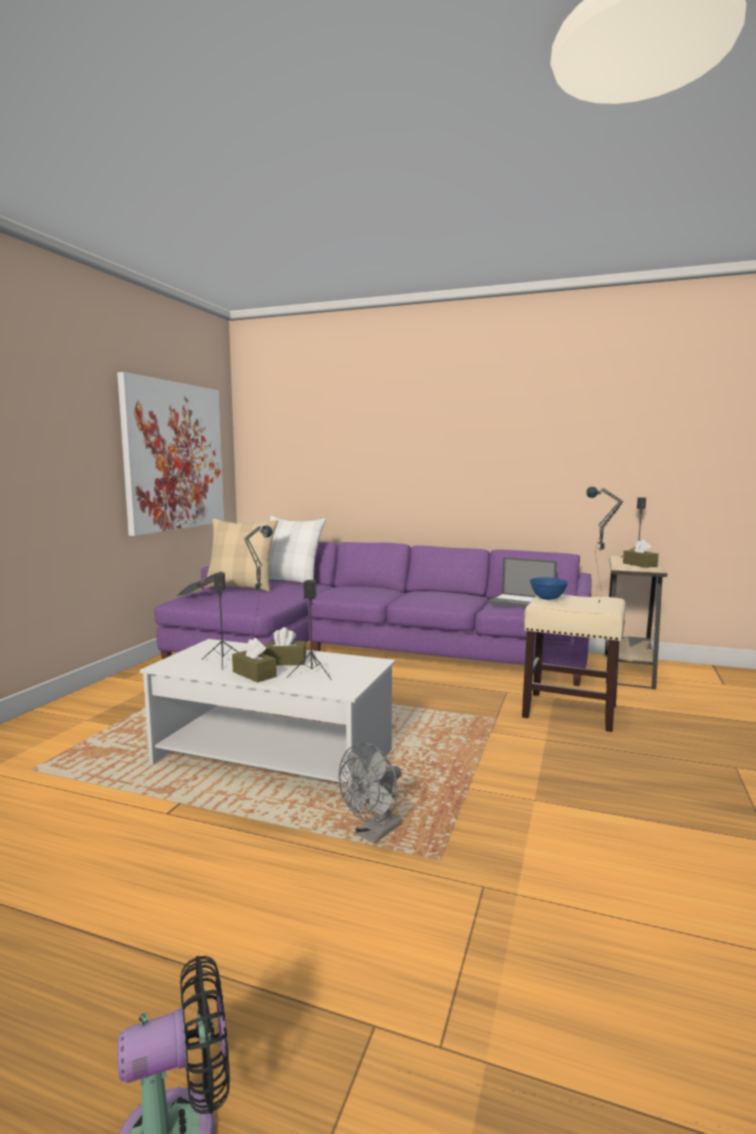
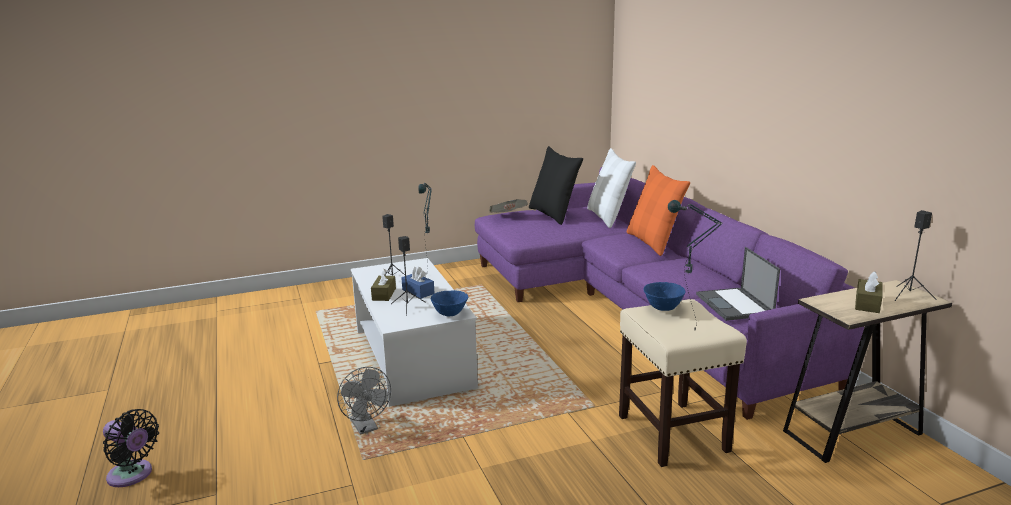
camera: 50 degrees right, 10 degrees up
picture [117,372,224,536] -> none
beige pillow [204,518,278,592] -> black pillow [529,146,583,225]
brown tissue box [262,627,306,665] -> blue tissue box [401,266,435,299]
grey fan [338,743,402,843] -> grey fan turned 120 degrees counterclockwise [337,367,391,435]
none -> blue bowl [431,290,468,316]
none -> orange pillow [627,165,690,256]

